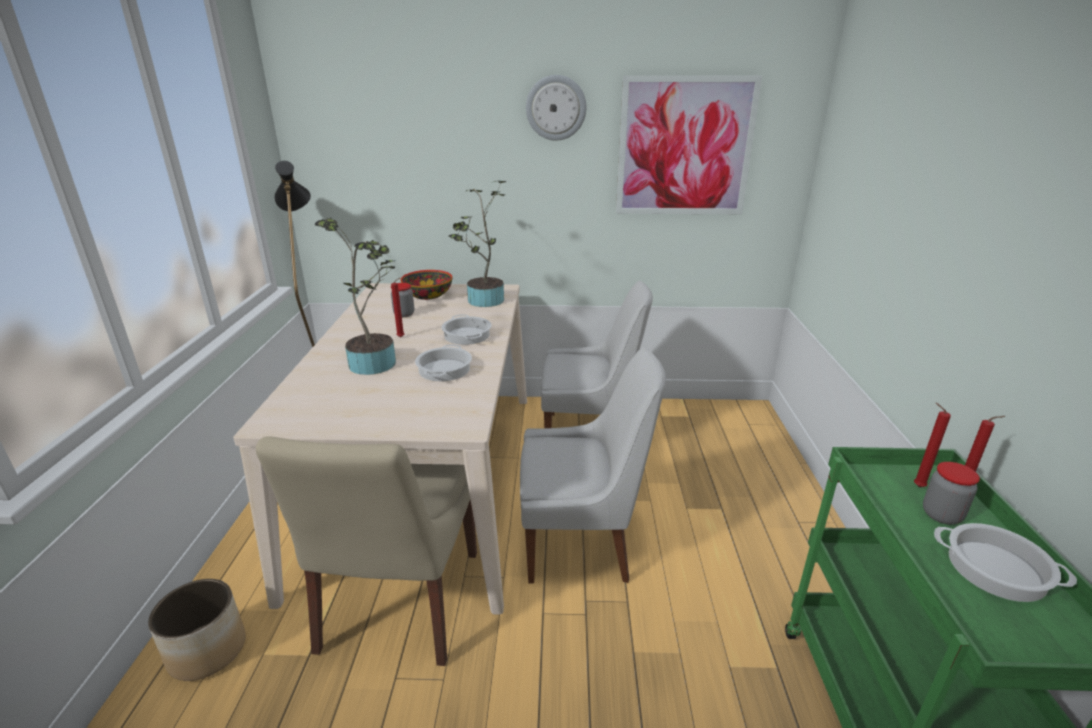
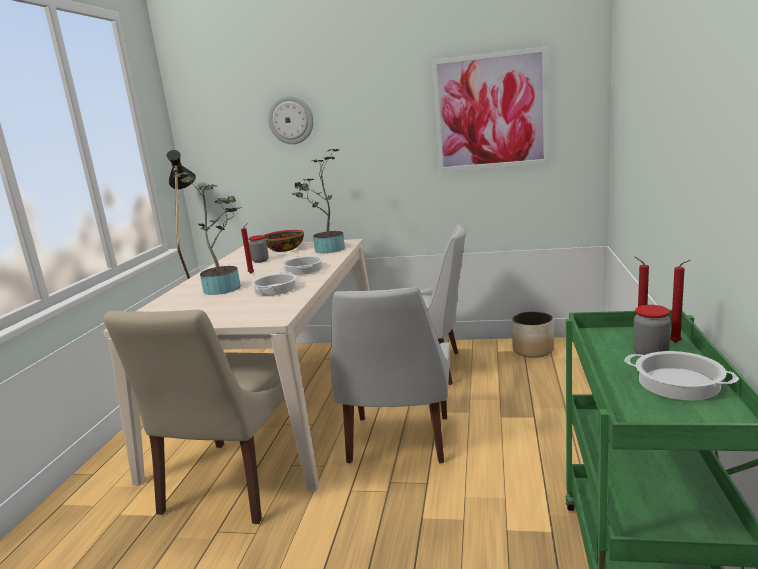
camera: 10 degrees right, 10 degrees down
planter [148,579,246,681] -> planter moved to [512,311,554,358]
white chair [520,347,666,583] -> white chair turned 90 degrees clockwise [331,287,450,464]
wall clock [526,75,586,141] -> wall clock moved to [268,96,314,144]

